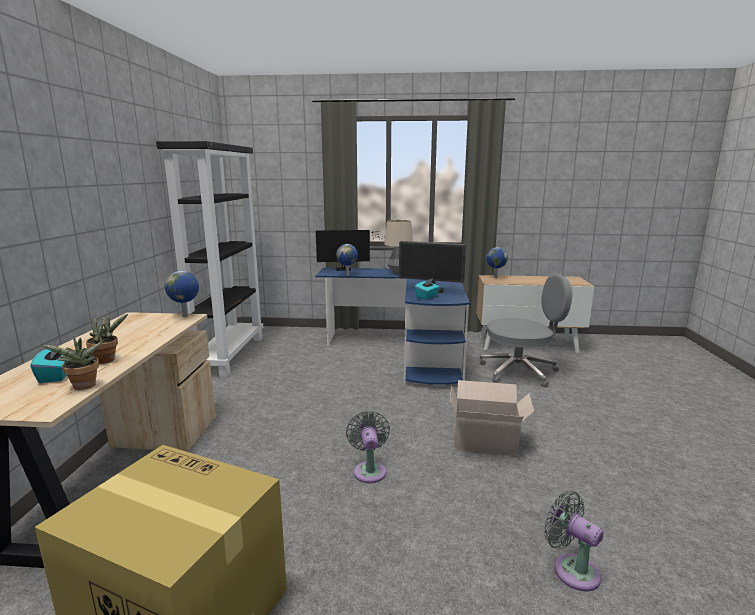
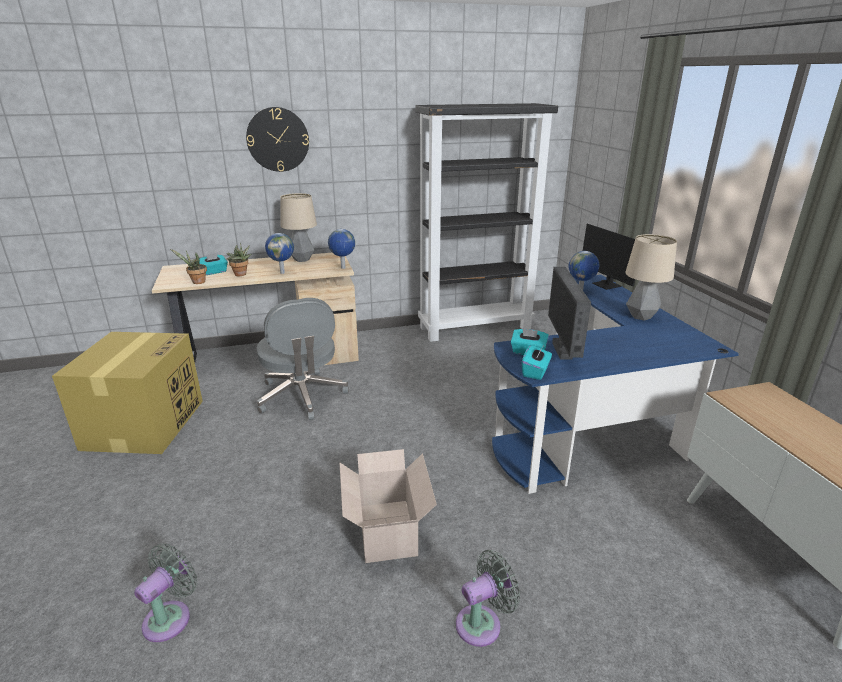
camera: 70 degrees right, 10 degrees up
grey fan [346,411,390,483] -> grey fan moved to [456,550,520,647]
grey office chair [480,274,573,387] -> grey office chair moved to [257,298,349,420]
globe [486,247,508,278] -> globe moved to [265,233,294,274]
none -> wall clock [246,107,309,172]
none -> table lamp [281,193,317,262]
none -> turquoise tissue box [522,344,552,380]

